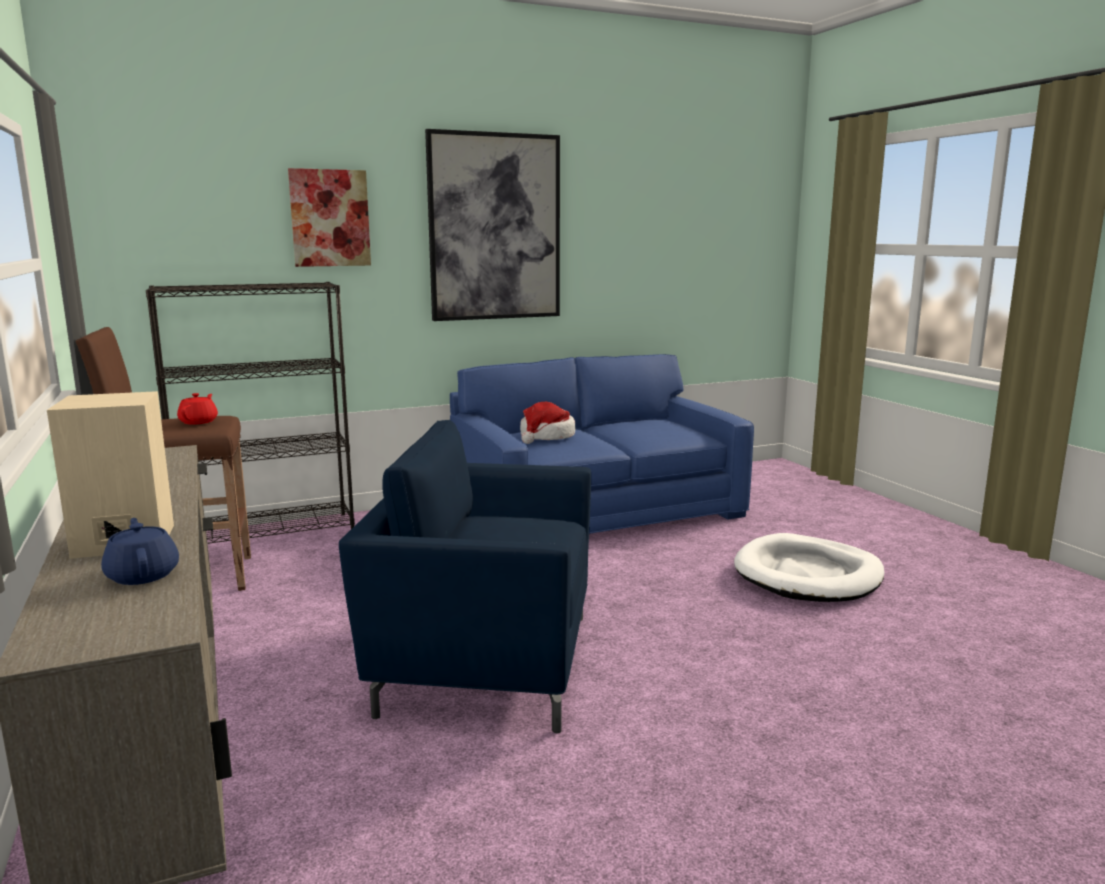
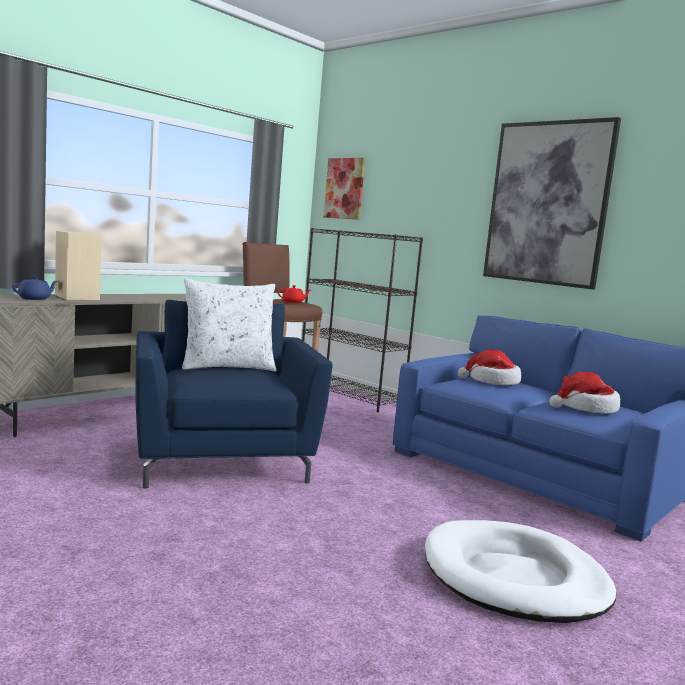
camera: 65 degrees right, 5 degrees down
picture [288,168,371,267] -> picture moved to [324,158,365,220]
none -> white pillow [182,279,277,371]
none -> hat [550,372,620,414]

